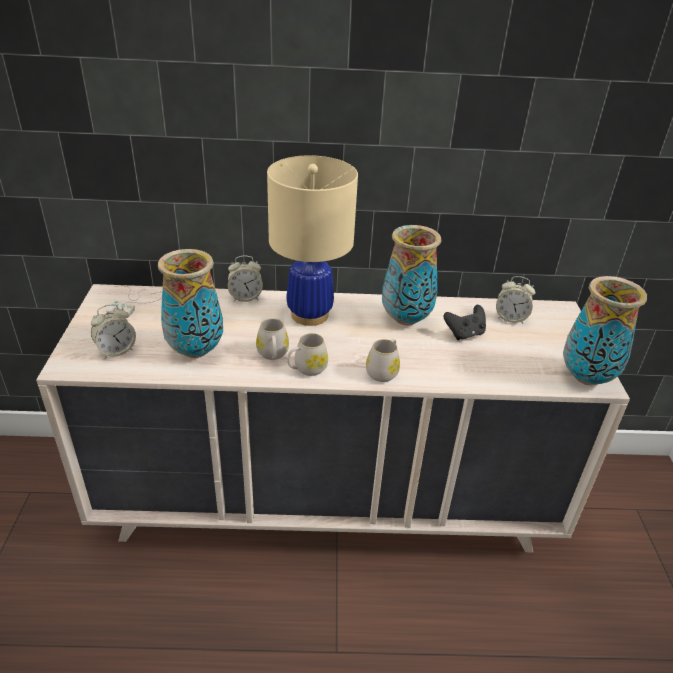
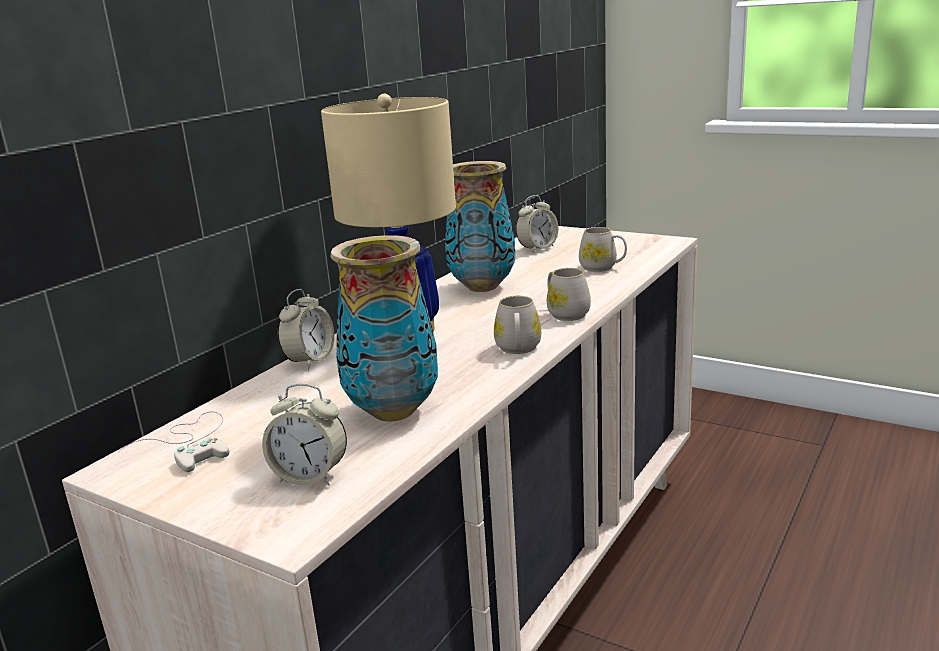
camera: 55 degrees left, 15 degrees down
alarm clock [91,304,136,359] -> alarm clock turned 105 degrees clockwise [262,384,347,486]
white mug [256,318,289,360] -> white mug moved to [579,227,627,272]
black game controller [444,305,486,340] -> none
vase [563,276,647,385] -> none

